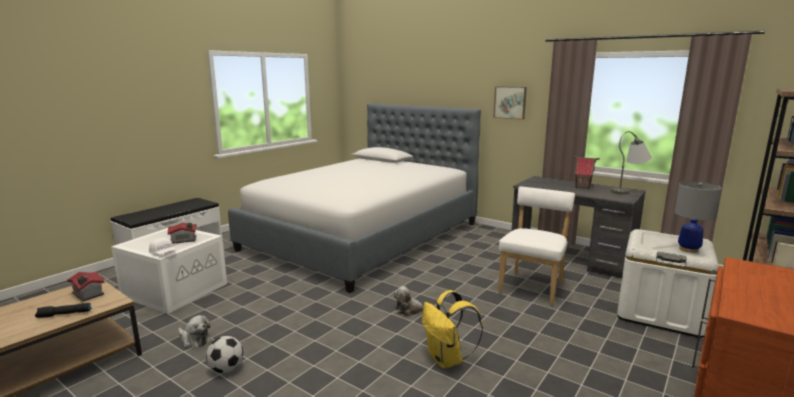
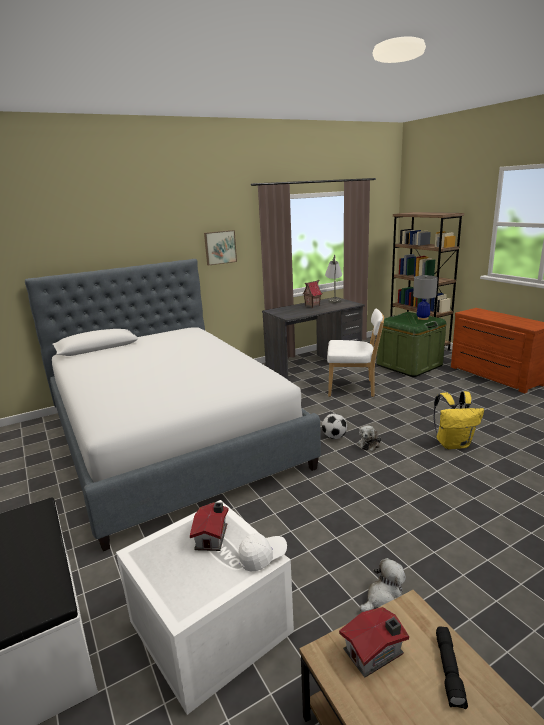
camera: 65 degrees left, 5 degrees up
football [206,336,243,373] -> football moved to [322,413,347,439]
white chair [498,187,575,305] -> white chair turned 135 degrees clockwise [327,309,384,397]
white storage box [617,229,719,338] -> green storage box [377,312,446,377]

